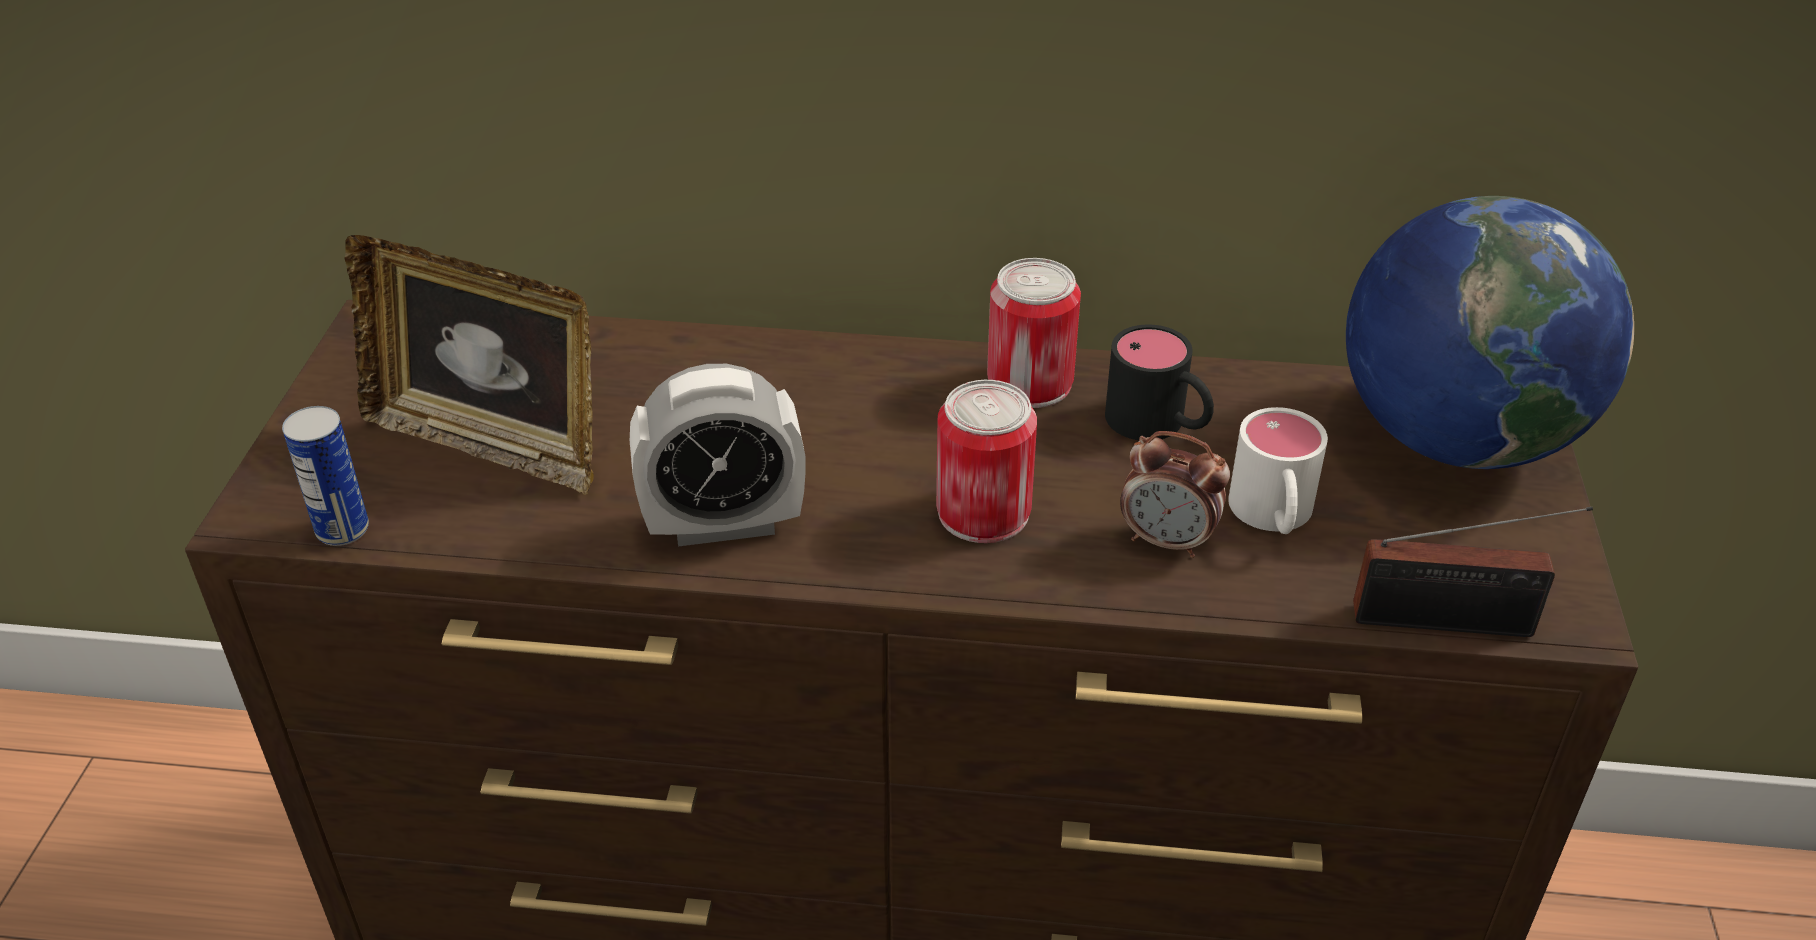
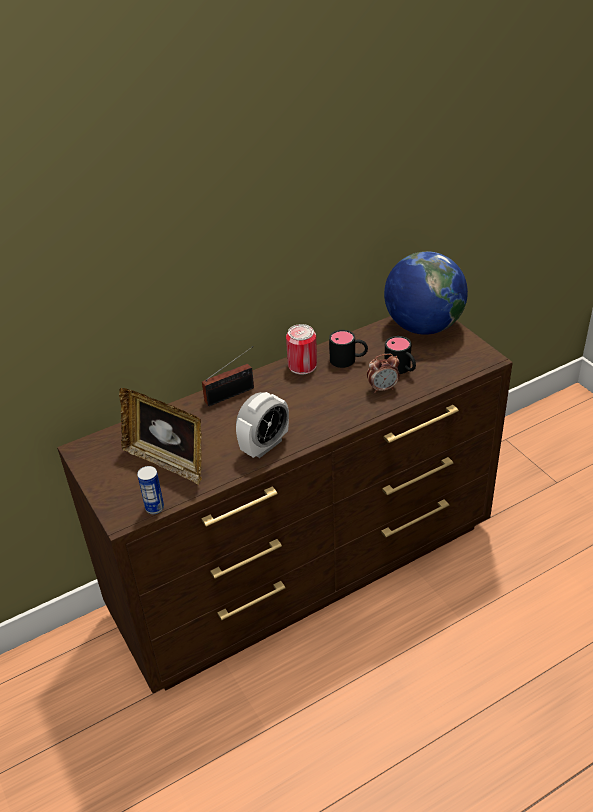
camera: 35 degrees left, 0 degrees up
picture frame [344,235,594,495] -> picture frame turned 45 degrees clockwise [119,388,202,485]
can [936,380,1037,543] -> none
white mug [1228,407,1328,534] -> black mug [384,336,416,374]
radio [1353,507,1593,637] -> radio moved to [202,346,254,406]

